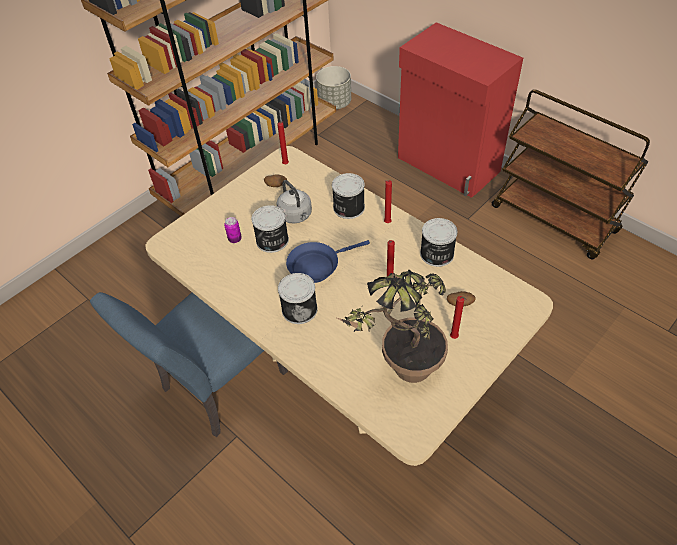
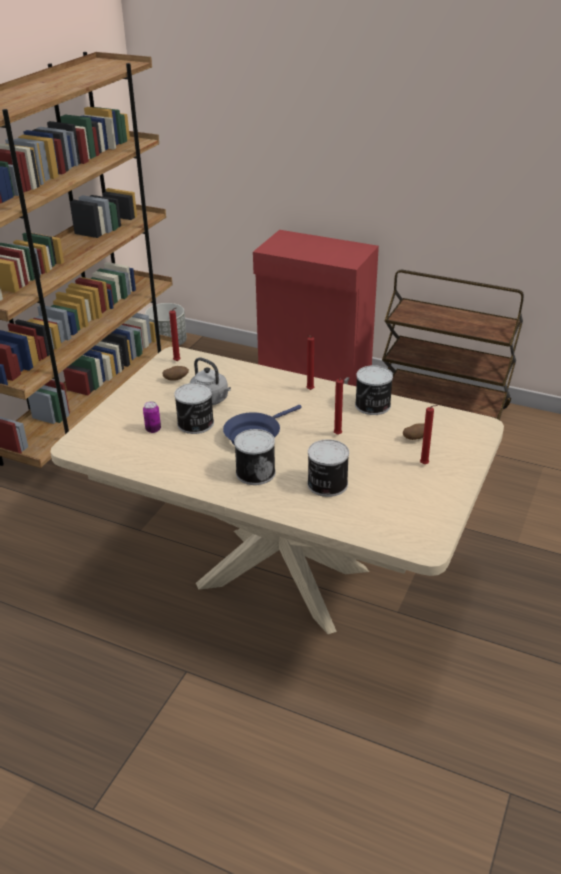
camera: 20 degrees left, 15 degrees down
blue chair [90,292,288,437] -> none
can [332,173,365,219] -> can moved to [307,439,349,497]
potted plant [335,270,448,383] -> none

